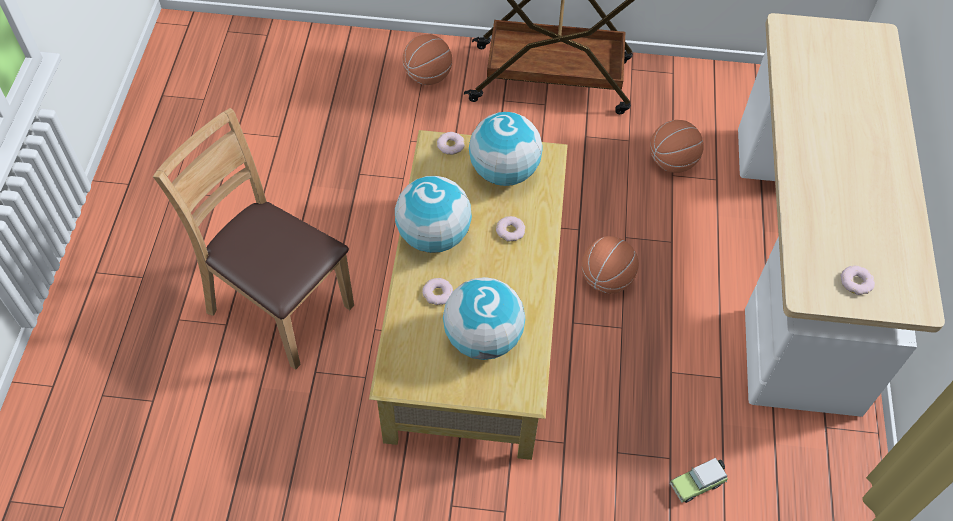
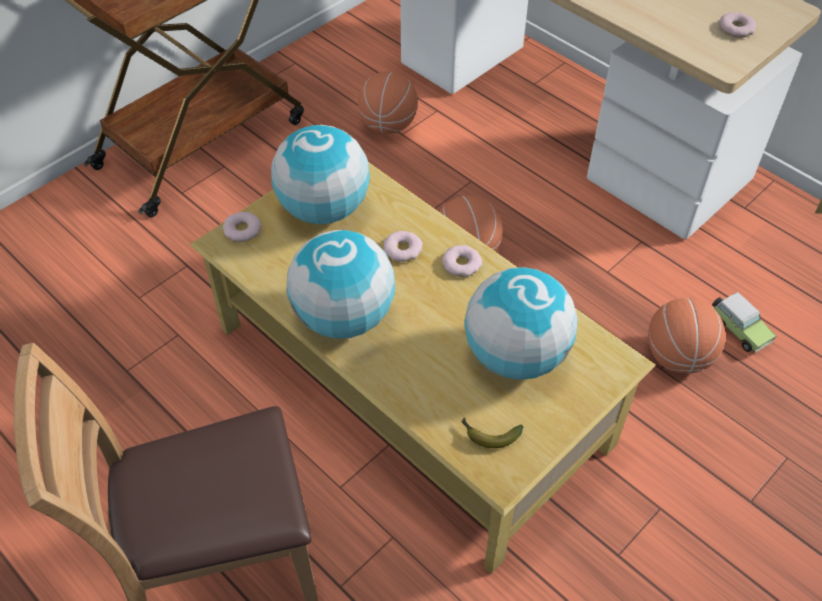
camera: 50 degrees left, 5 degrees down
basketball [403,34,452,85] -> basketball moved to [648,298,725,374]
donut [422,278,453,305] -> donut moved to [442,245,482,277]
toy car [670,458,728,503] -> toy car turned 45 degrees counterclockwise [712,292,776,353]
none -> banana [461,418,523,448]

